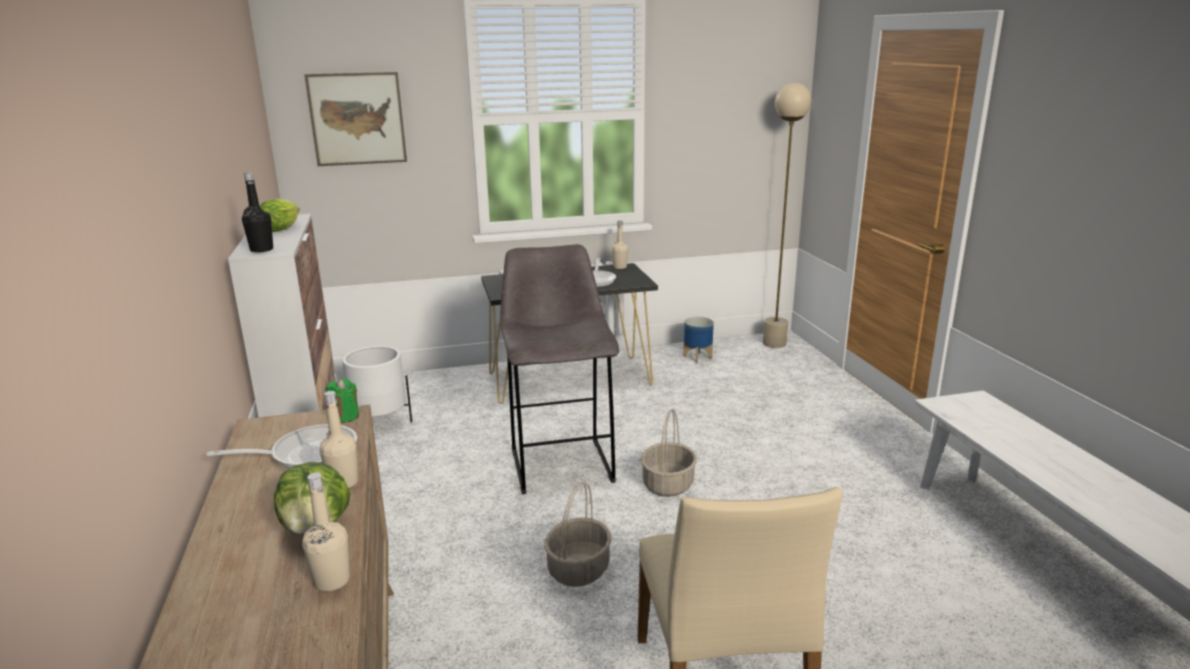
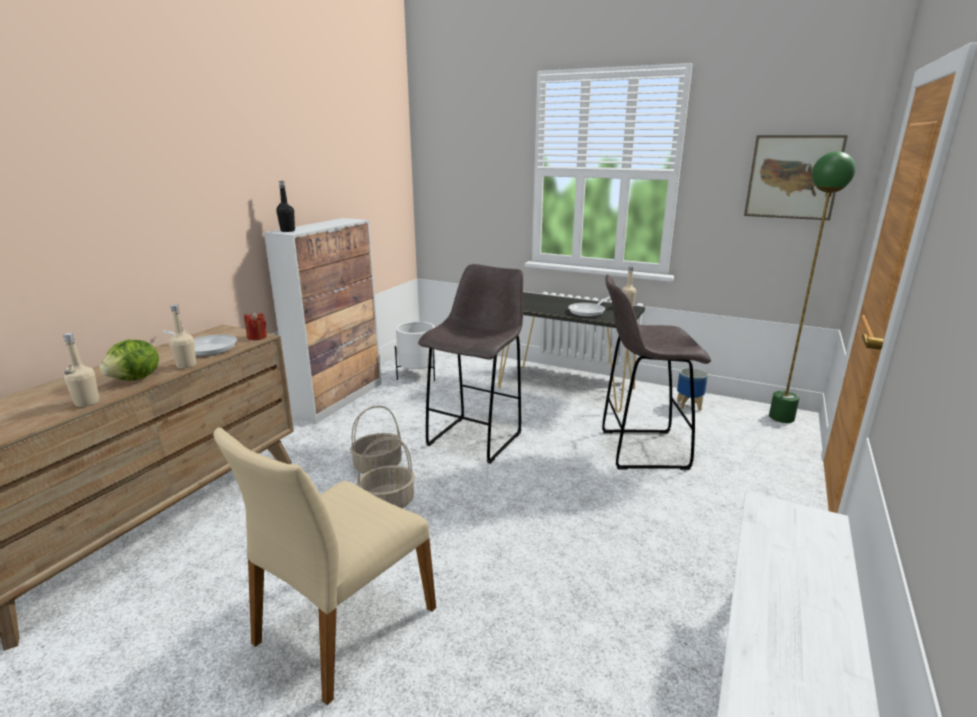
camera: 40 degrees right, 0 degrees up
lettuce [260,198,300,232] -> none
picture [304,72,407,166] -> picture moved to [744,135,848,220]
green candle [326,378,359,423] -> red candle [244,312,267,340]
basket [641,409,697,497] -> basket moved to [350,406,402,474]
beige floor lamp [763,83,811,348] -> green floor lamp [769,151,856,423]
none -> grey stool [602,274,711,470]

